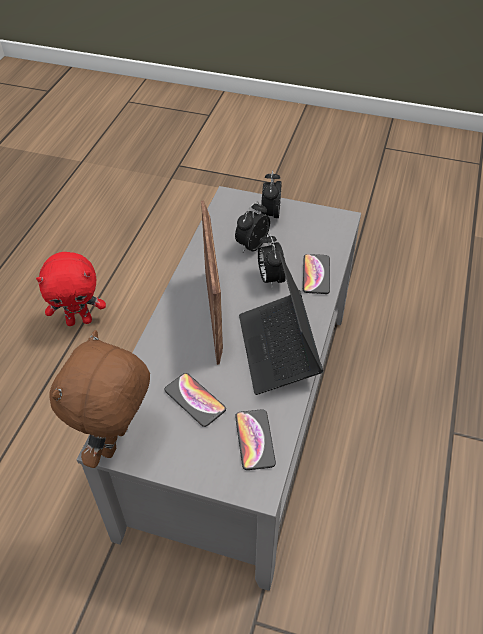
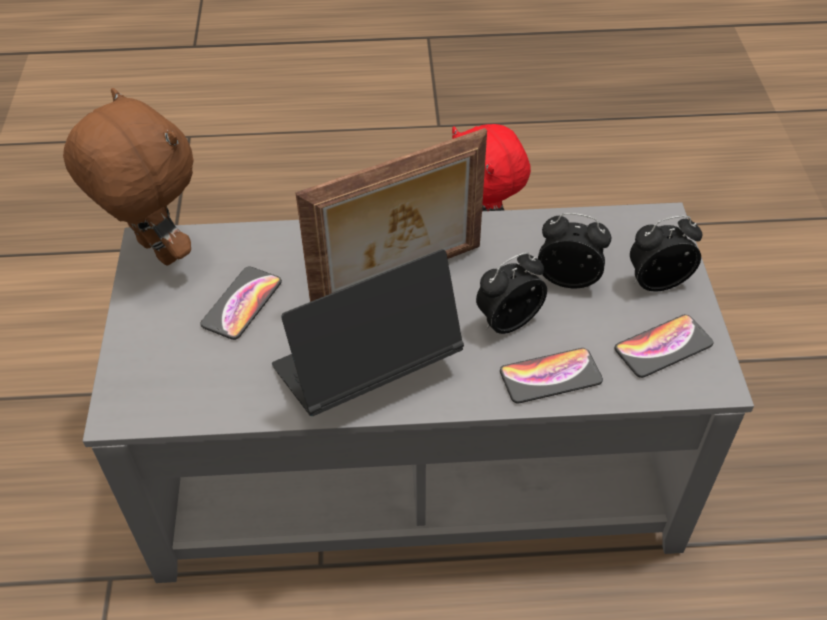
camera: 70 degrees right, 0 degrees up
brown plush toy [49,330,150,468] -> brown plush toy turned 45 degrees clockwise [63,88,194,266]
phone [235,409,276,470] -> phone moved to [615,314,713,378]

